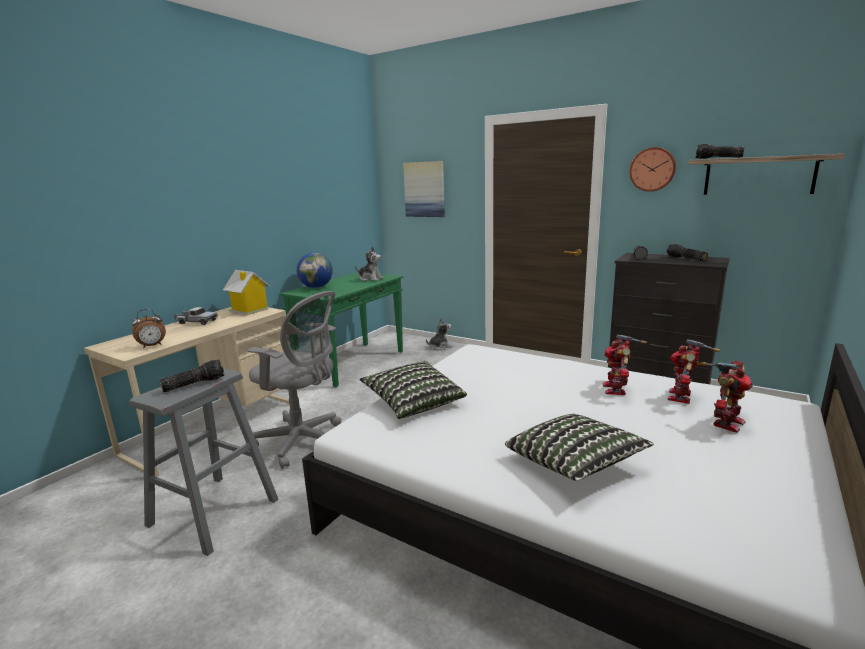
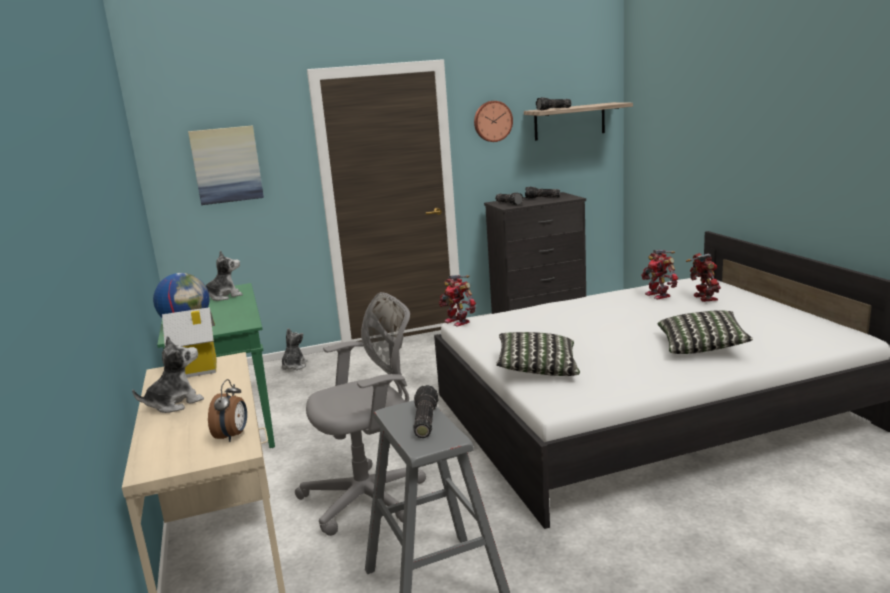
camera: 50 degrees left, 0 degrees up
toy truck [174,307,218,325] -> plush toy [132,336,204,413]
toy robot [603,334,647,395] -> toy robot moved to [439,275,476,327]

